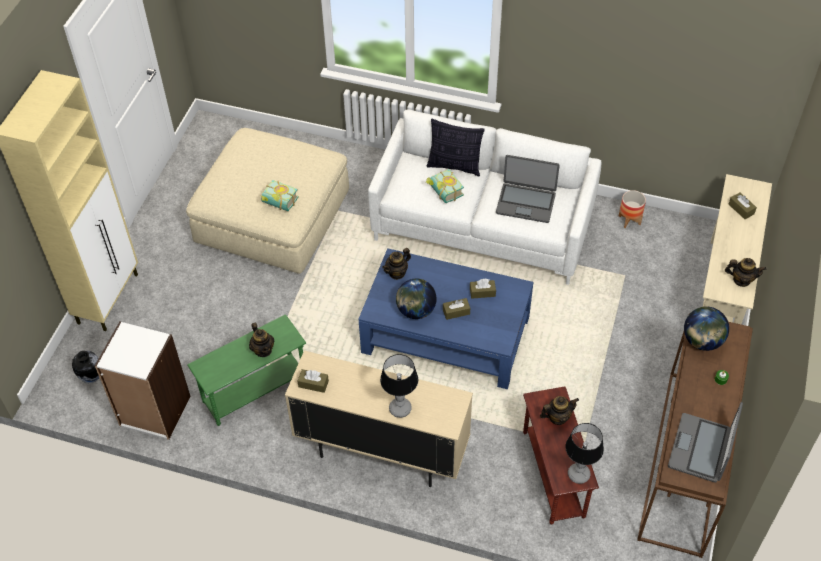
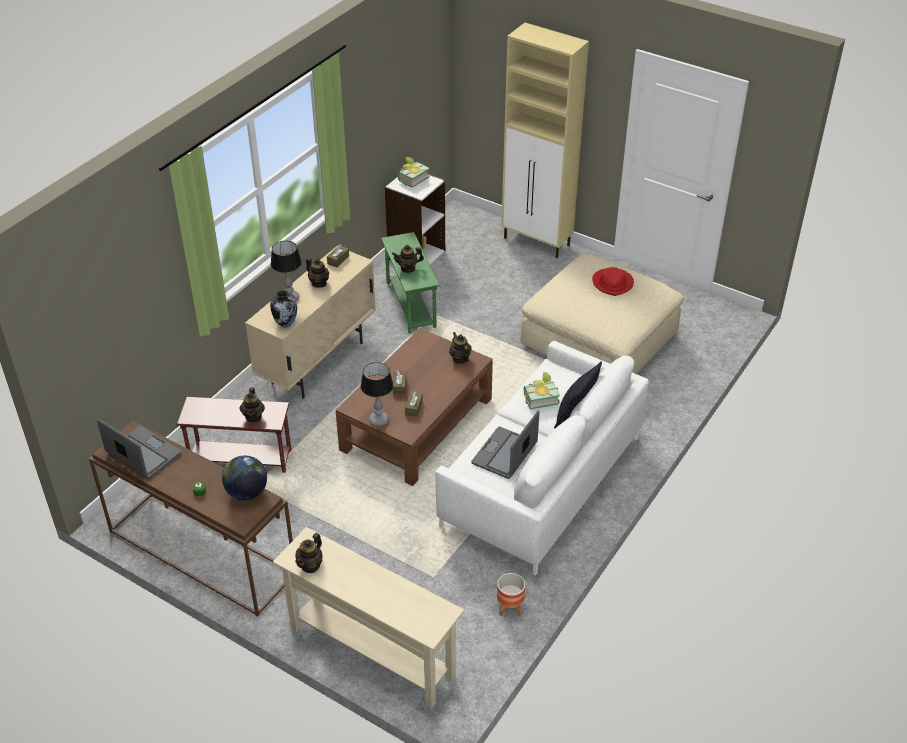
camera: 105 degrees right, 10 degrees down
vase [72,351,99,383] -> vase moved to [270,290,297,327]
book [261,180,298,211] -> book moved to [397,157,430,188]
blue coffee table [358,248,533,389] -> brown coffee table [336,328,493,486]
globe [396,278,437,319] -> none
table lamp [565,423,604,484] -> table lamp moved to [361,362,394,426]
brown tissue box [728,193,757,219] -> none
none -> teapot [306,258,329,288]
none -> red hat [592,267,634,296]

